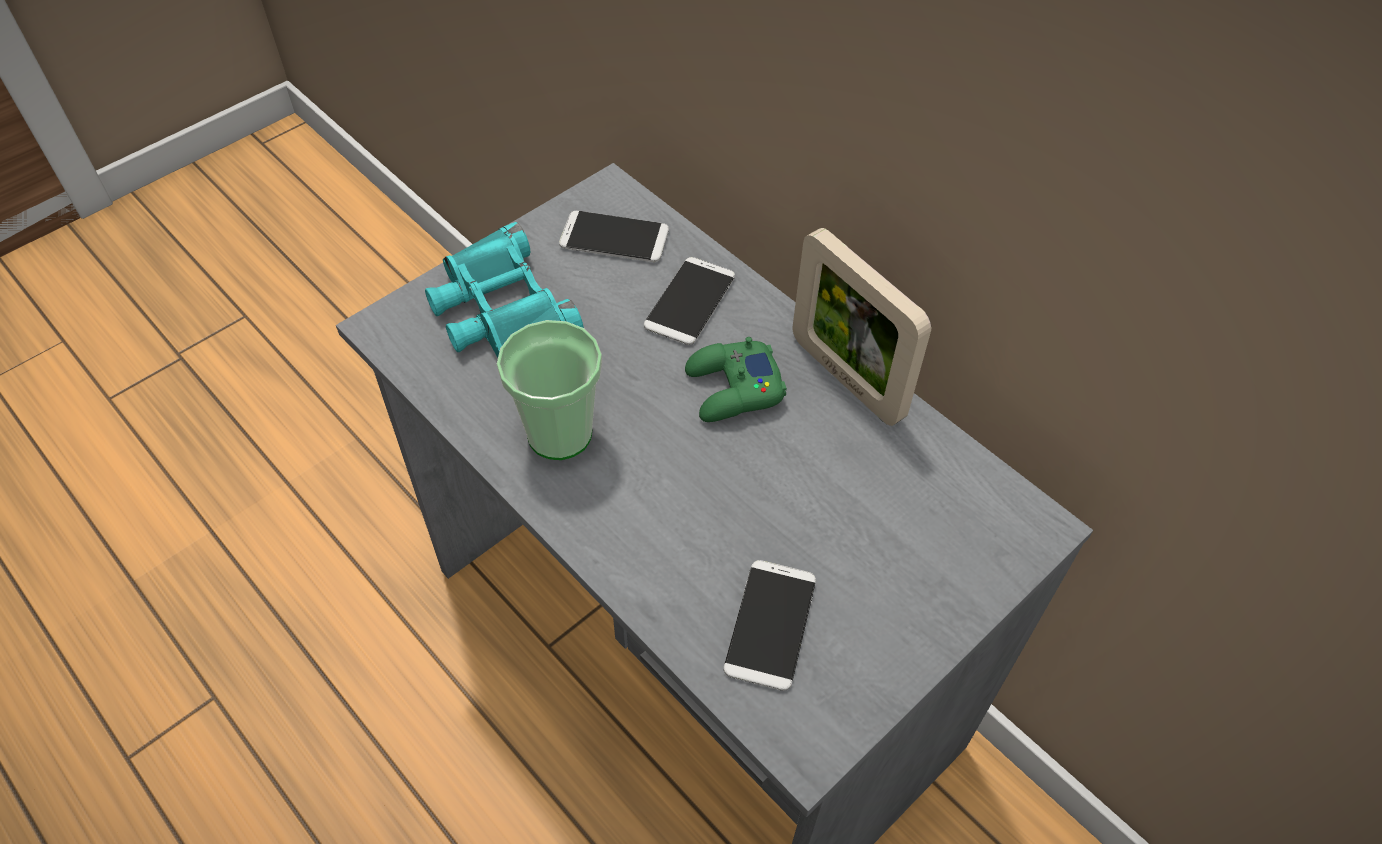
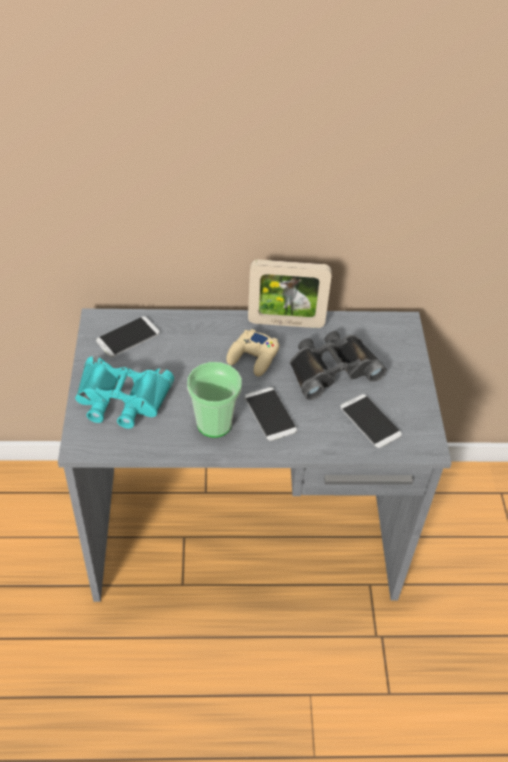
camera: 50 degrees left, 5 degrees down
phone [644,257,735,345] -> phone moved to [245,387,297,441]
green game controller [685,337,787,422] -> beige game controller [226,329,279,376]
none -> black binoculars [290,331,387,400]

